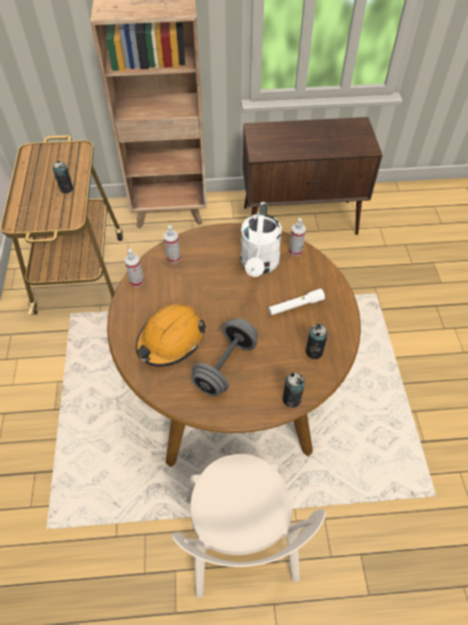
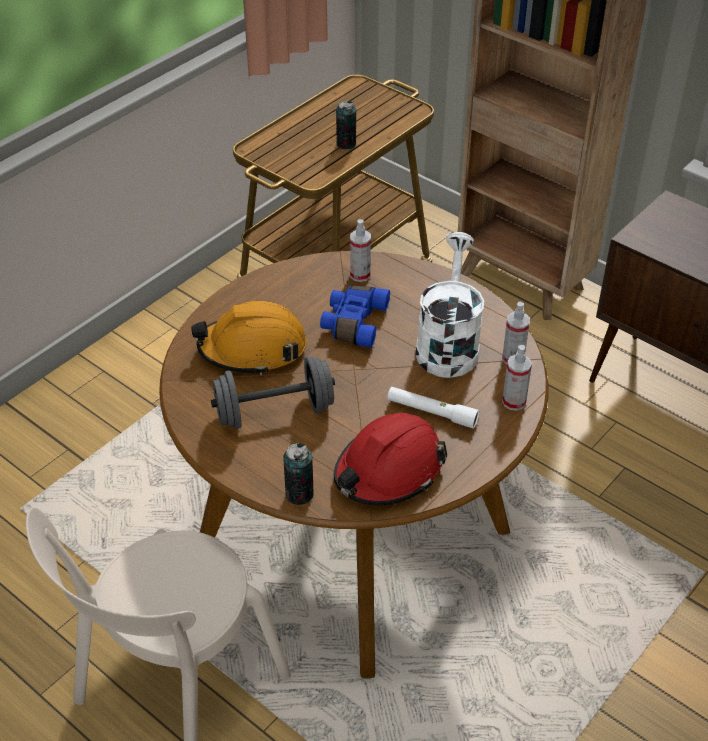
camera: 45 degrees right, 10 degrees down
spray bottle [124,249,144,287] -> spray bottle moved to [502,345,532,411]
white watering can [241,202,282,277] -> white watering can turned 135 degrees clockwise [415,232,484,378]
can [306,324,328,359] -> red hard hat [334,413,447,506]
none -> blue binoculars [320,285,390,348]

